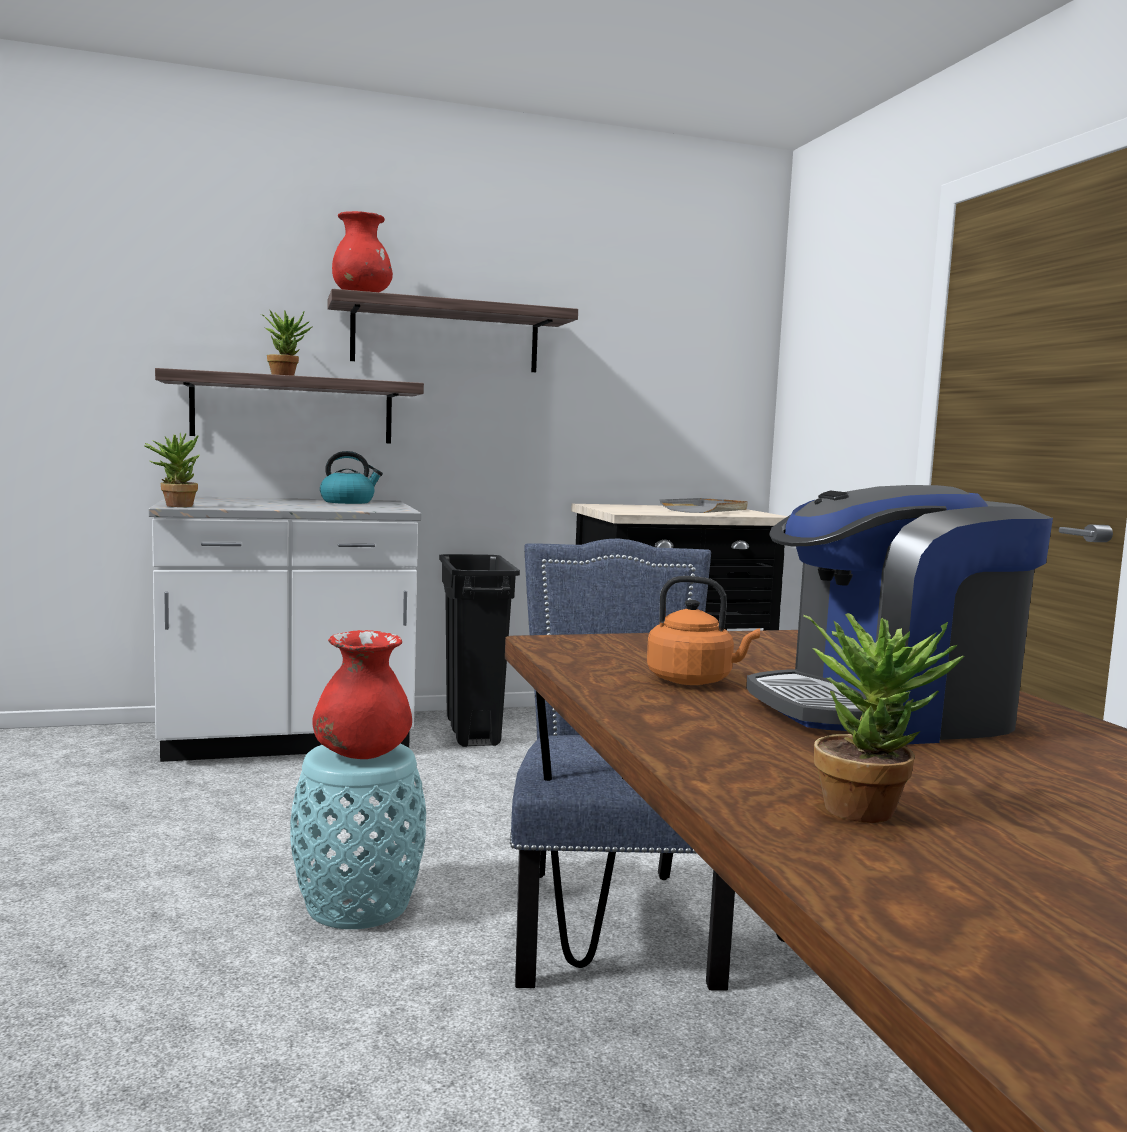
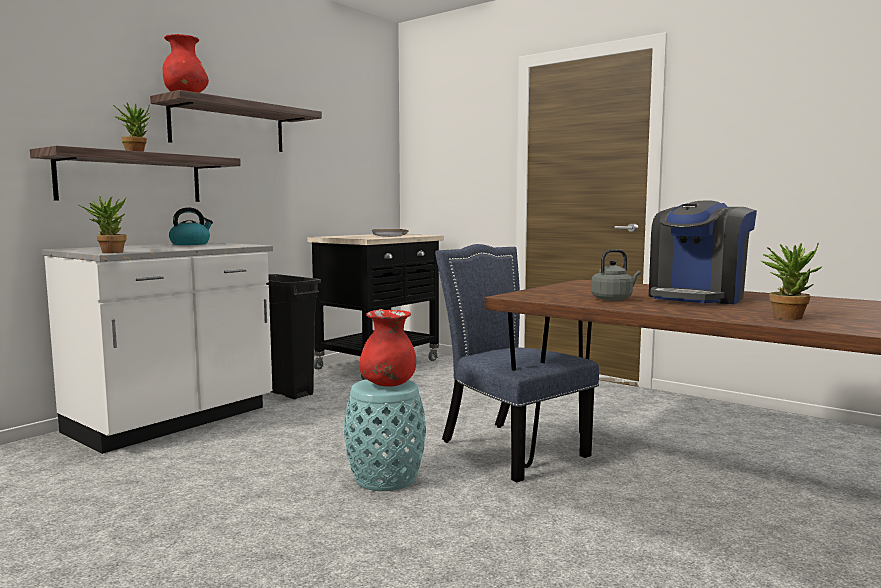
camera: 35 degrees left, 0 degrees up
orange kettle [647,576,760,685] -> grey kettle [591,249,641,301]

